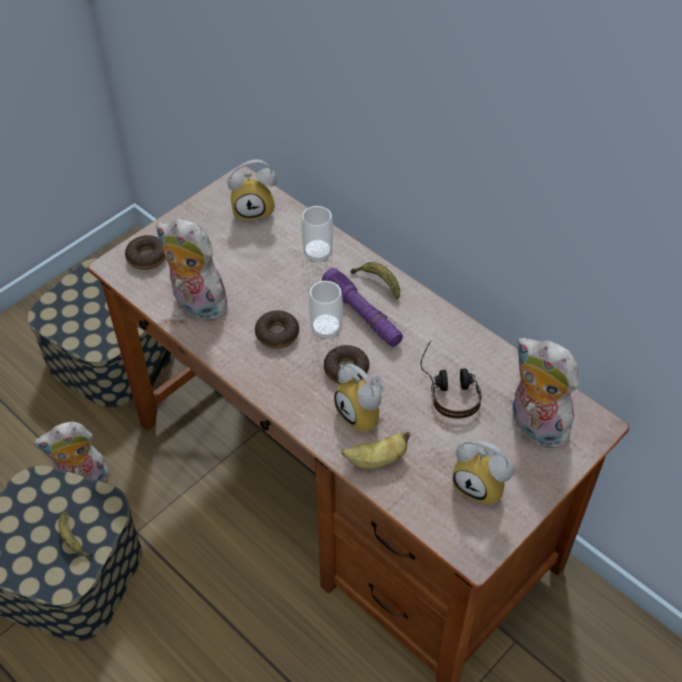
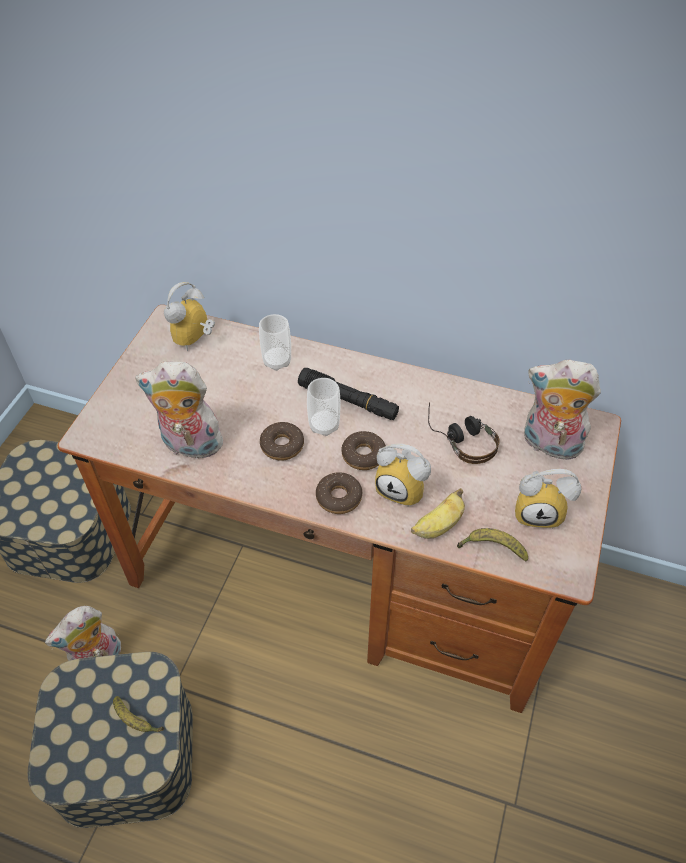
camera: 25 degrees left, 0 degrees up
donut [125,235,165,270] -> donut moved to [316,472,362,514]
alarm clock [228,159,277,222] -> alarm clock turned 150 degrees clockwise [164,282,215,351]
purple flashlight [322,268,403,347] -> black flashlight [298,368,399,420]
banana [350,262,400,299] -> banana moved to [457,528,528,561]

